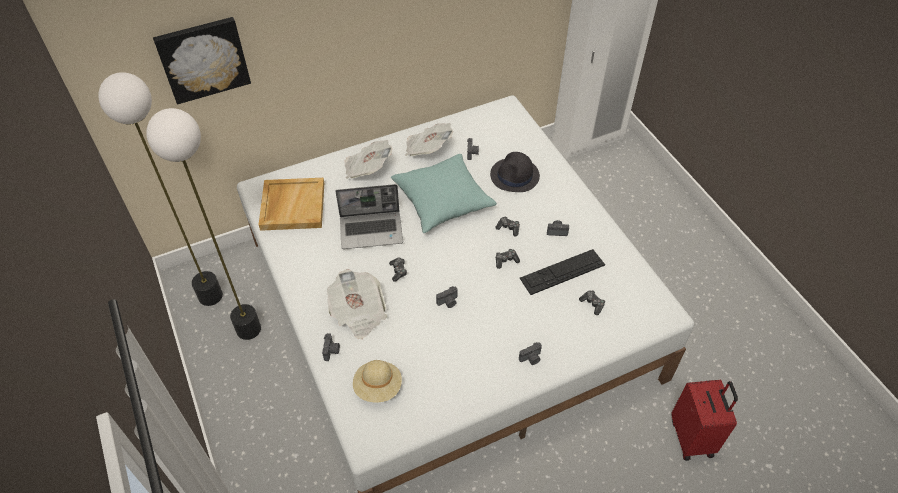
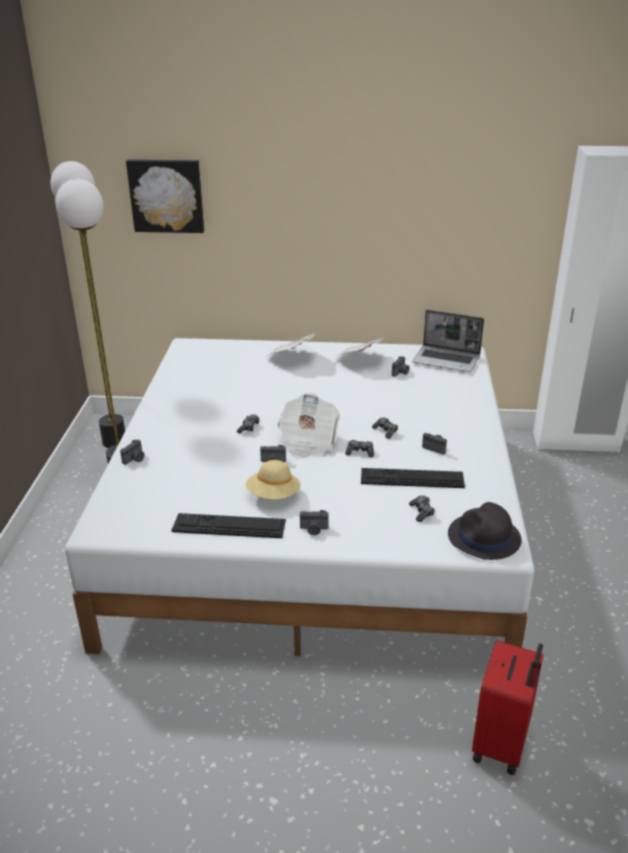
camera: 30 degrees right, 20 degrees down
beige tray [259,178,324,231] -> none
newspaper [327,269,387,339] -> newspaper moved to [278,393,340,459]
laptop [335,184,403,249] -> laptop moved to [412,310,484,372]
beige hat [353,360,402,402] -> beige hat moved to [246,460,301,499]
turquoise pillow [391,154,497,233] -> none
black hat [490,152,540,192] -> black hat moved to [448,502,522,560]
none -> keyboard [171,513,286,538]

